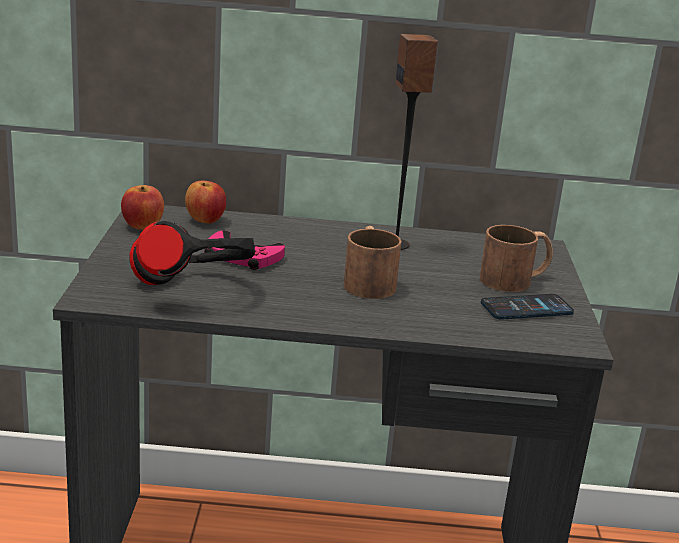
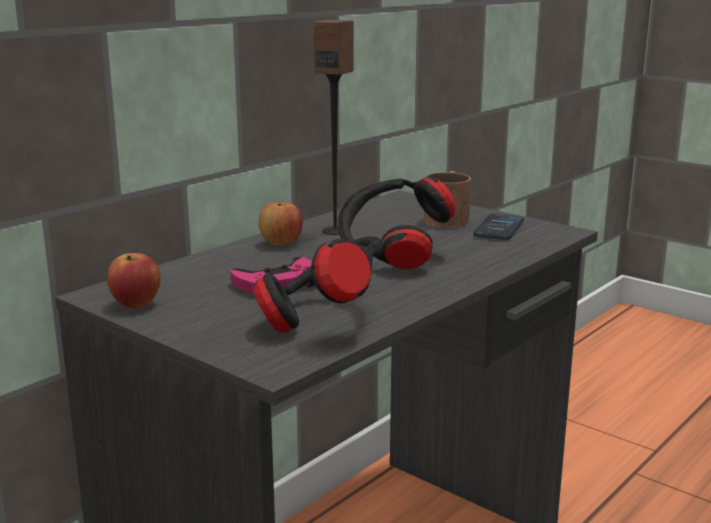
camera: 50 degrees left, 5 degrees down
apple [185,180,226,223] -> apple moved to [259,202,303,245]
brown mug [344,226,402,299] -> black headphones [338,177,456,269]

